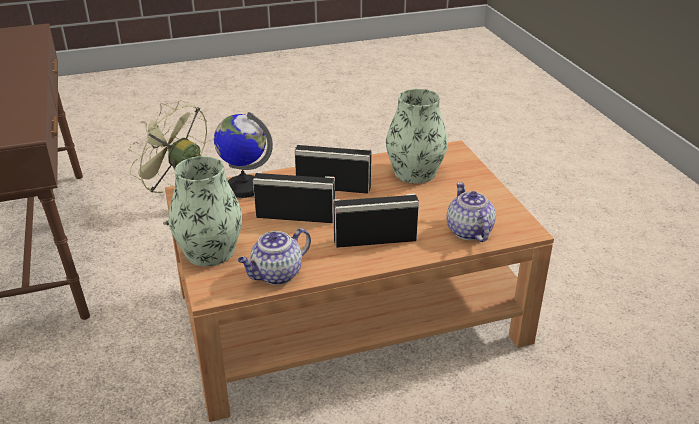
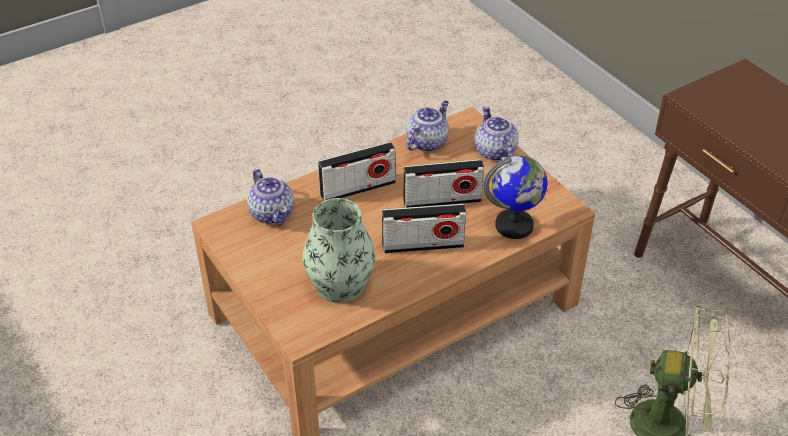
camera: 165 degrees right, 10 degrees up
vase [168,156,242,266] -> teapot [474,106,519,161]

